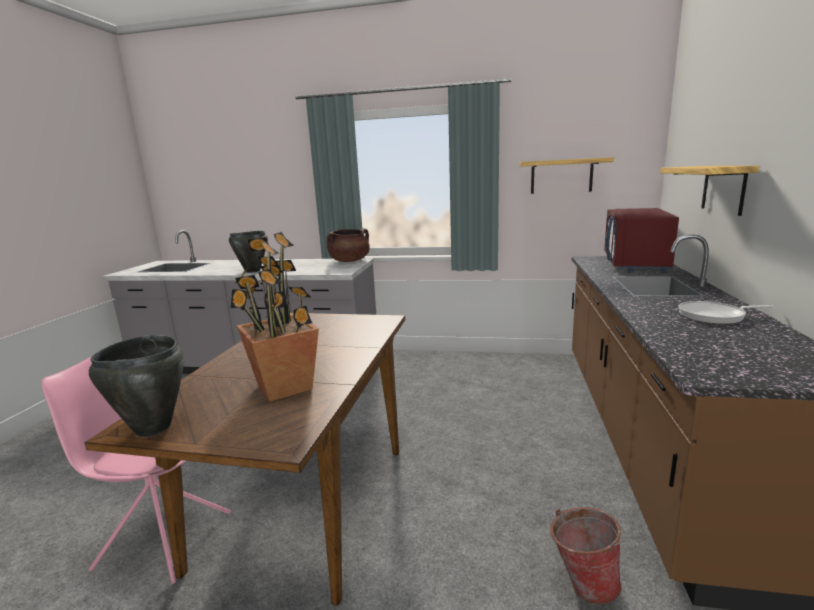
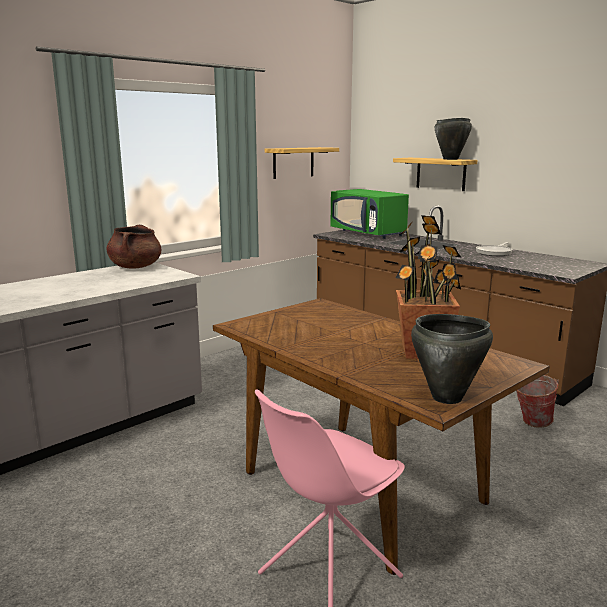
camera: 55 degrees left, 0 degrees up
black cooking pot [229,231,268,273] -> black cooking pot moved to [435,118,472,160]
red microwave [604,208,679,273] -> green microwave [330,189,409,239]

